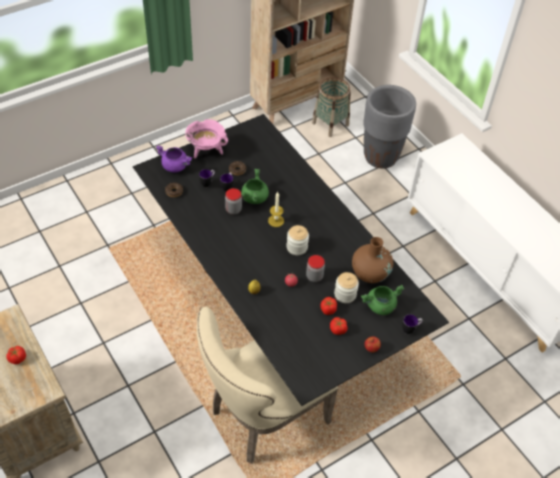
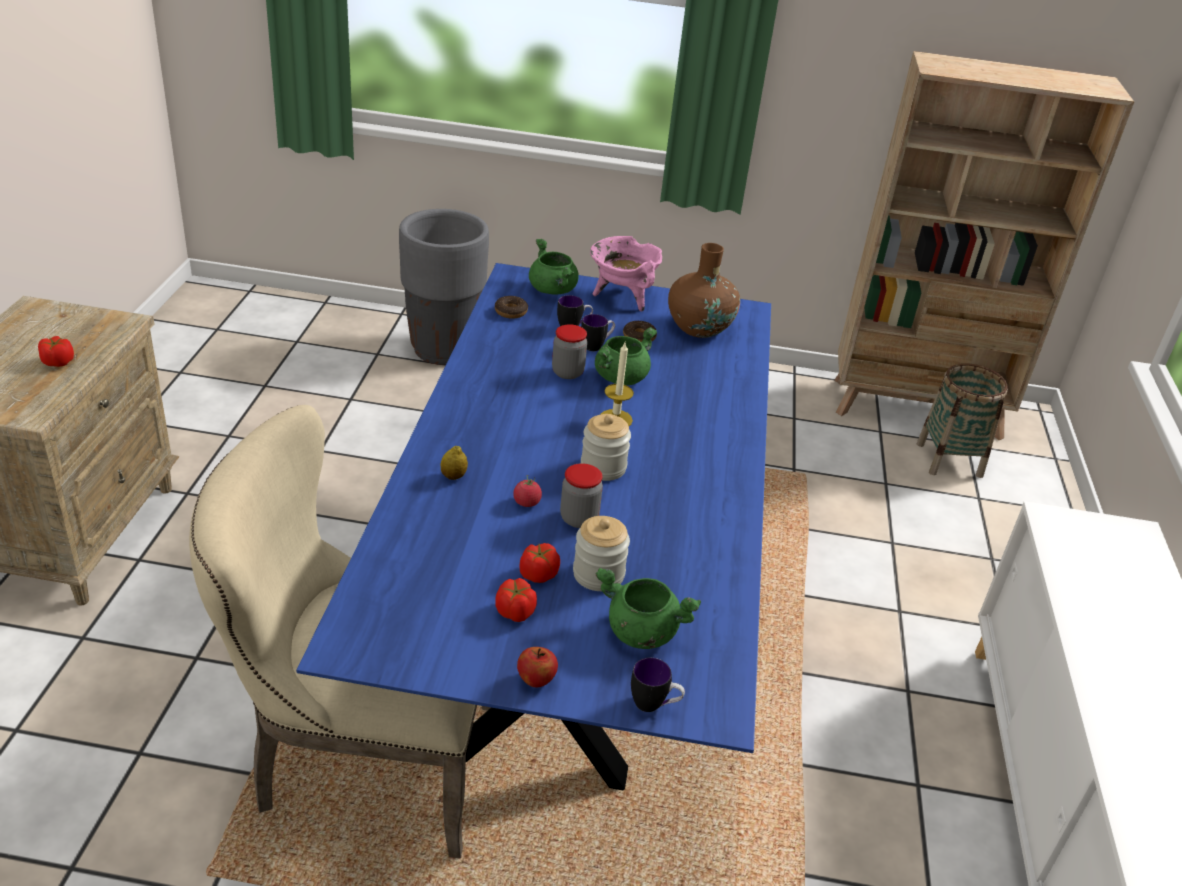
camera: 40 degrees right, 15 degrees down
black dining table [133,114,449,406] -> blue dining table [296,263,771,790]
purple cooking pot [156,146,193,173] -> green cooking pot [529,239,579,295]
brown vase [352,237,393,283] -> brown vase moved to [668,243,740,338]
grey planter [363,85,416,169] -> grey planter moved to [399,209,489,365]

